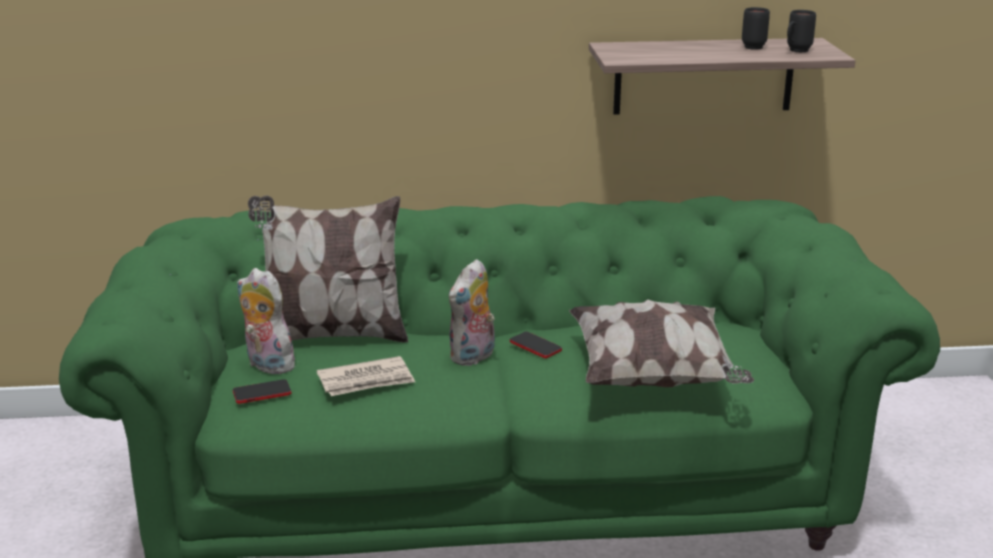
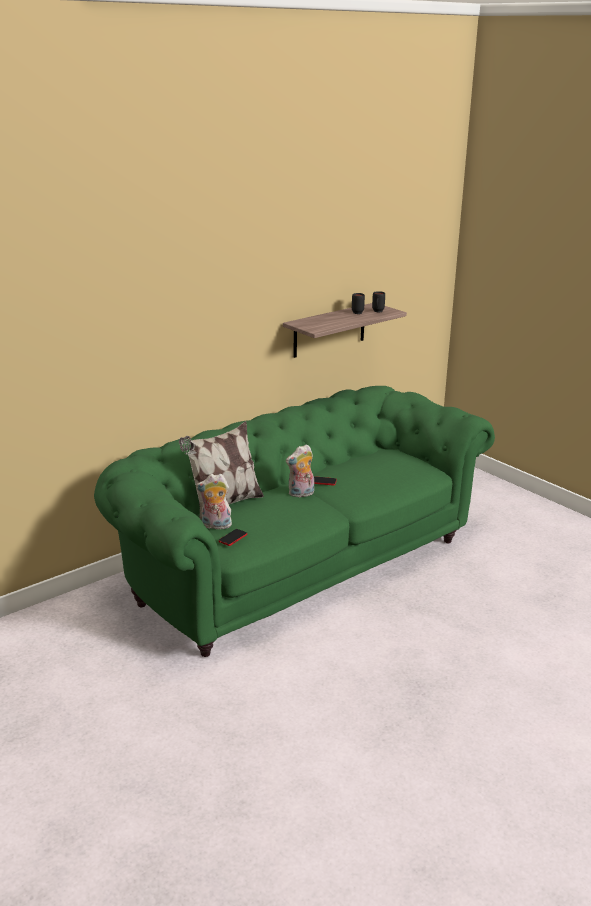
camera: 35 degrees left, 0 degrees up
newspaper [317,356,415,396] -> none
plush toy [449,259,495,366] -> plush toy turned 60 degrees clockwise [286,444,314,498]
pillow [569,300,754,387] -> none

